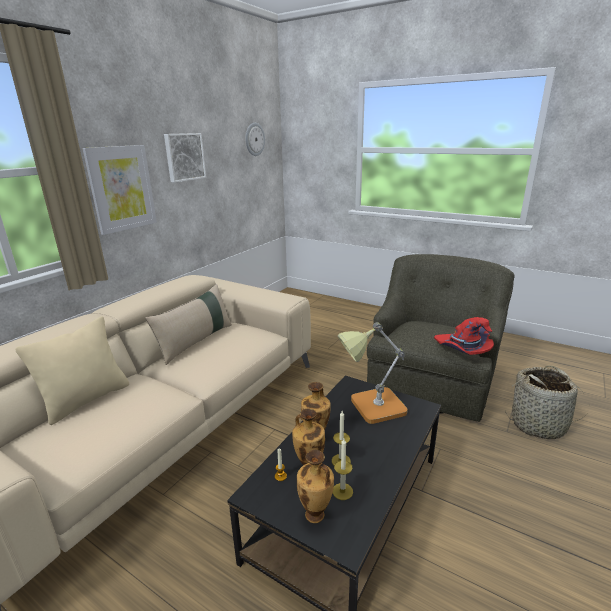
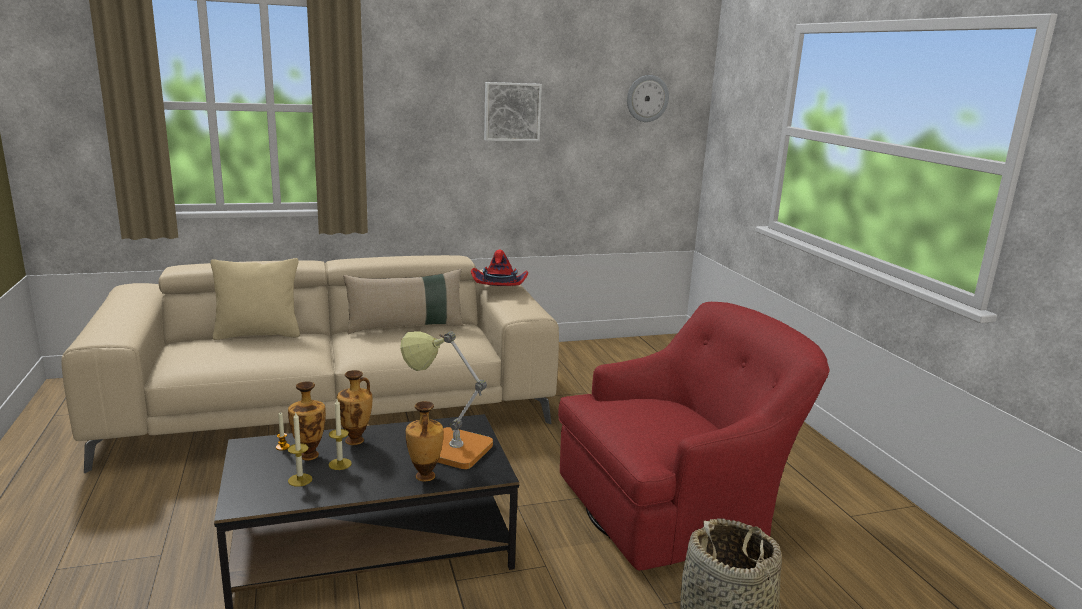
camera: 40 degrees right, 5 degrees down
picture [82,145,157,235] -> none
vase [297,450,334,523] -> vase moved to [406,401,443,482]
green armchair [367,254,514,422] -> red armchair [558,302,830,571]
red hat [434,317,494,355] -> red hat moved to [471,249,528,286]

